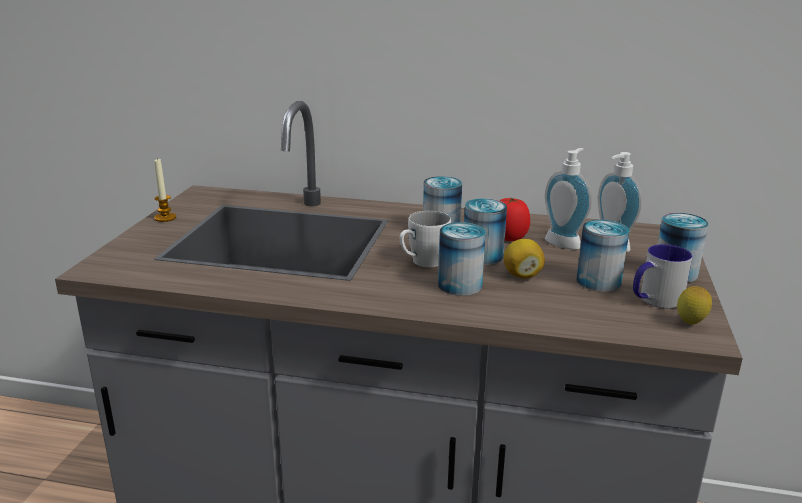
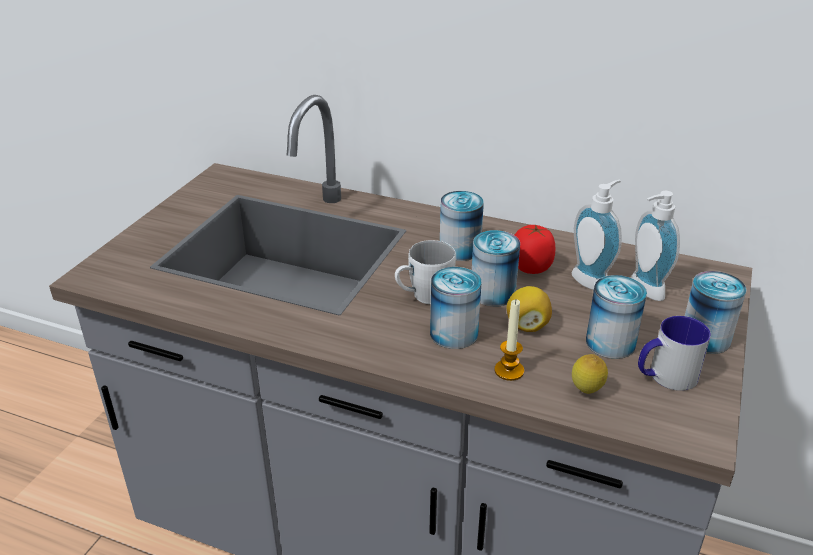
camera: 10 degrees right, 10 degrees up
candle [154,158,176,222] -> candle moved to [494,299,524,381]
lemon [677,286,712,325] -> lemon moved to [572,354,608,394]

